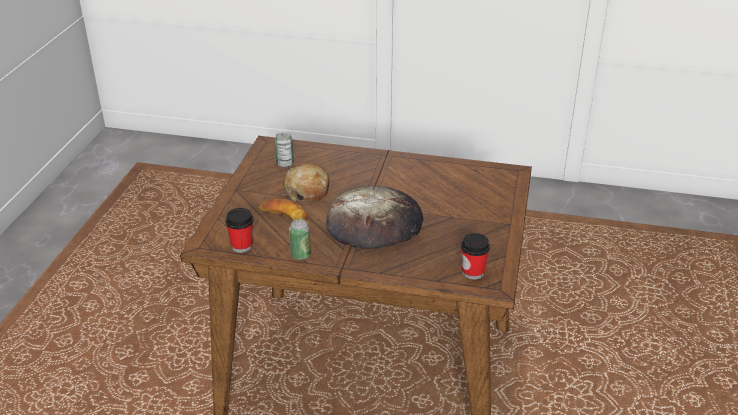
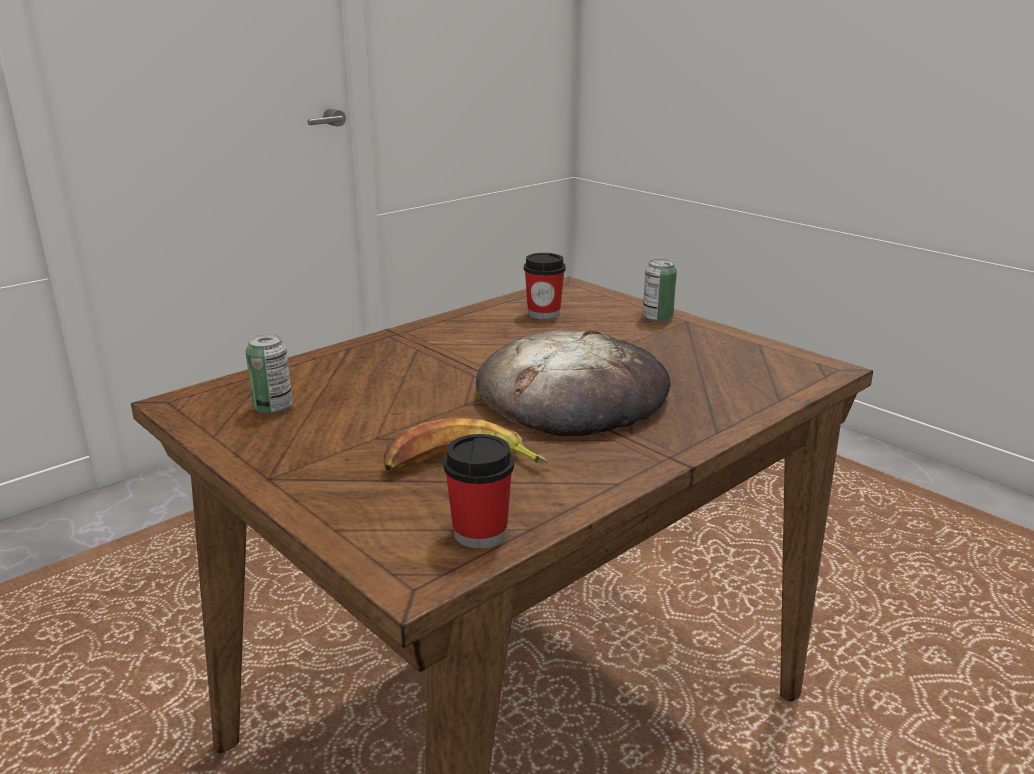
camera: 55 degrees left, 10 degrees down
bread [283,163,329,202] -> none
can [289,219,311,260] -> can moved to [643,259,677,322]
cup [461,233,490,280] -> cup moved to [524,253,566,319]

